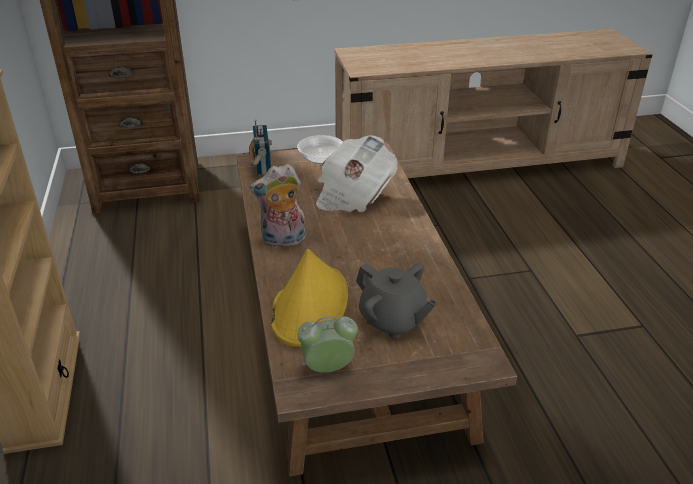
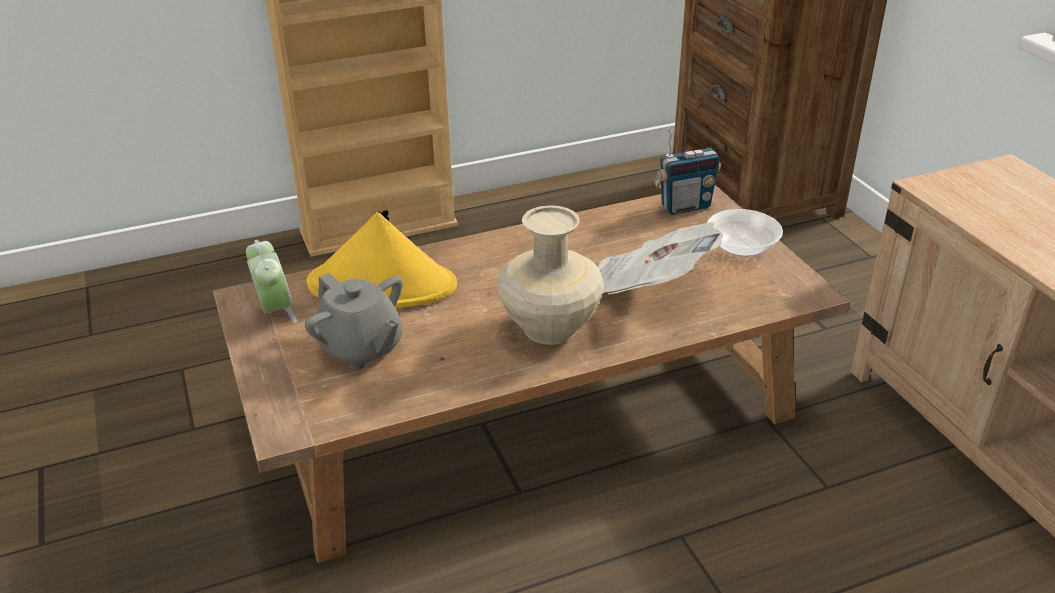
camera: 80 degrees right, 0 degrees up
plush toy [249,164,306,248] -> none
grey teapot [356,263,438,338] -> grey teapot turned 75 degrees counterclockwise [305,273,403,370]
none -> beige vase [497,205,604,345]

